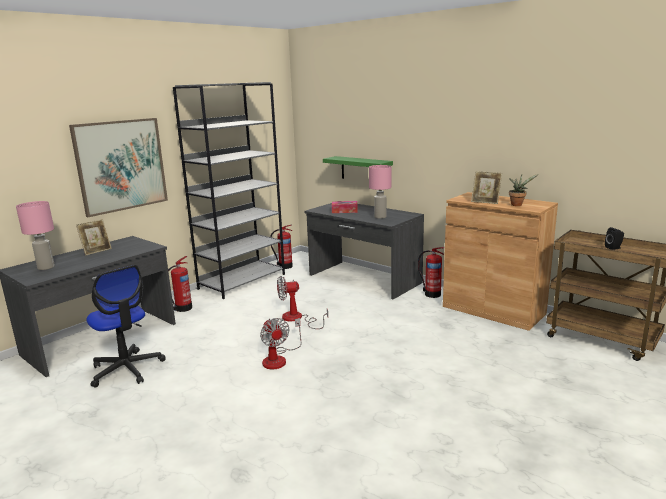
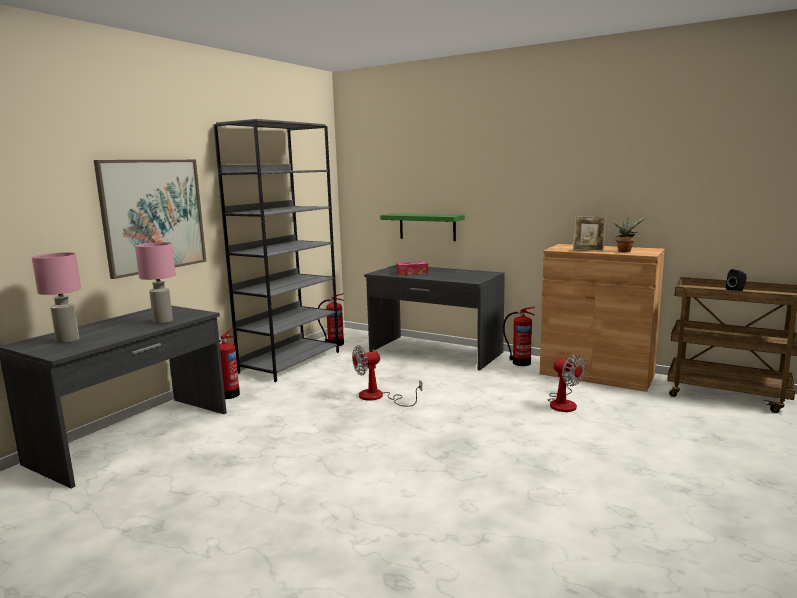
camera: 10 degrees left, 5 degrees down
picture frame [76,219,112,256] -> none
office chair [87,265,166,388] -> none
fan [260,318,302,369] -> fan moved to [548,354,586,412]
pink table lamp [369,165,391,219] -> pink table lamp moved to [135,242,176,324]

